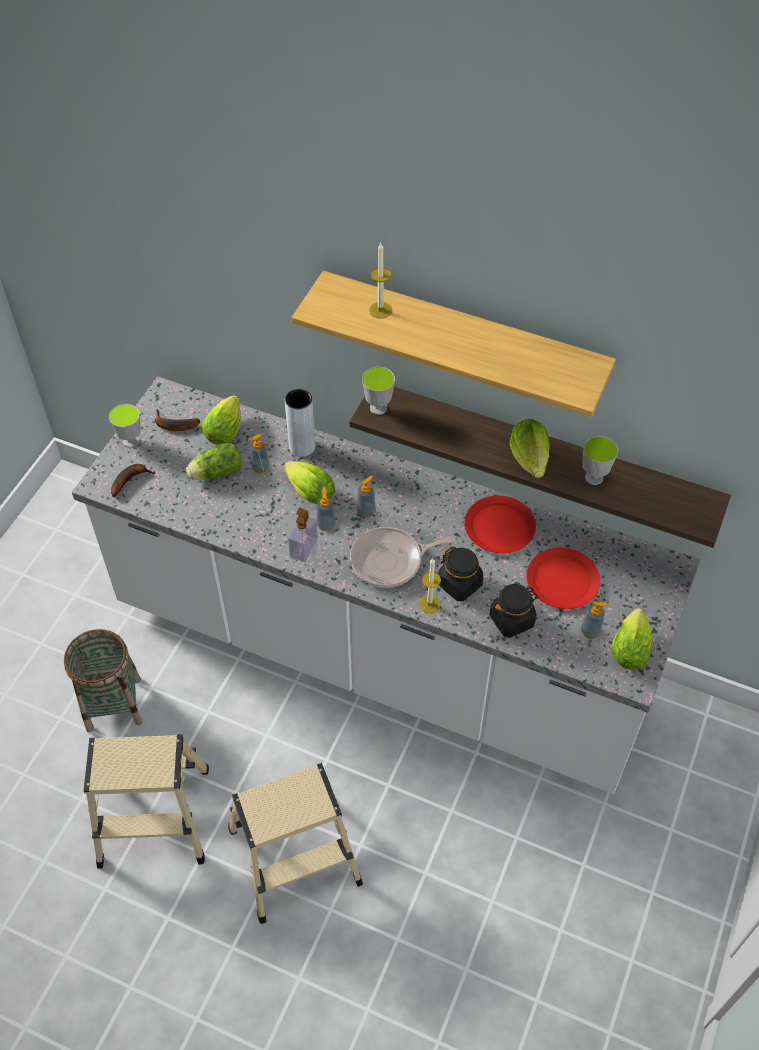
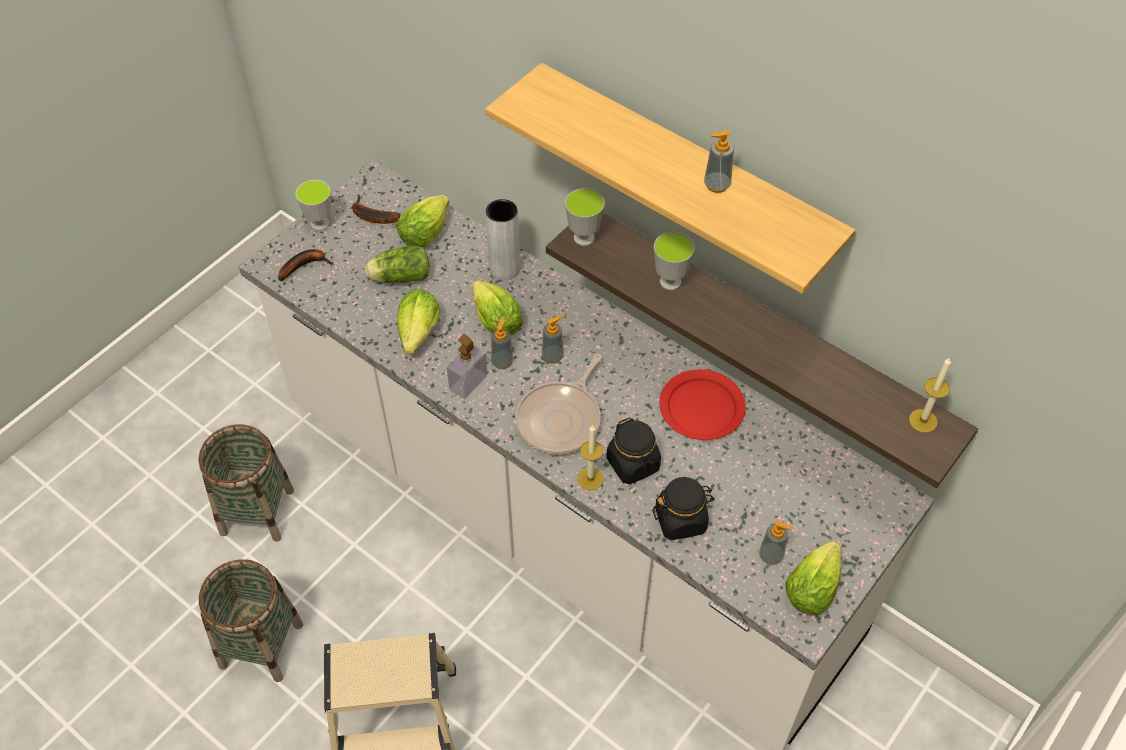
camera: 15 degrees right, 0 degrees up
beige step ladder [83,734,209,869] -> basket [199,559,303,682]
soap dispenser [248,434,270,473] -> soap dispenser moved to [704,130,734,193]
frying pan [350,527,455,588] -> frying pan turned 60 degrees counterclockwise [515,354,602,454]
candle [369,243,392,319] -> candle moved to [909,357,951,433]
lettuce [510,419,550,478] -> lettuce moved to [397,289,441,354]
red plate [527,548,601,609] -> none
cup [583,436,618,485] -> cup moved to [654,232,695,290]

